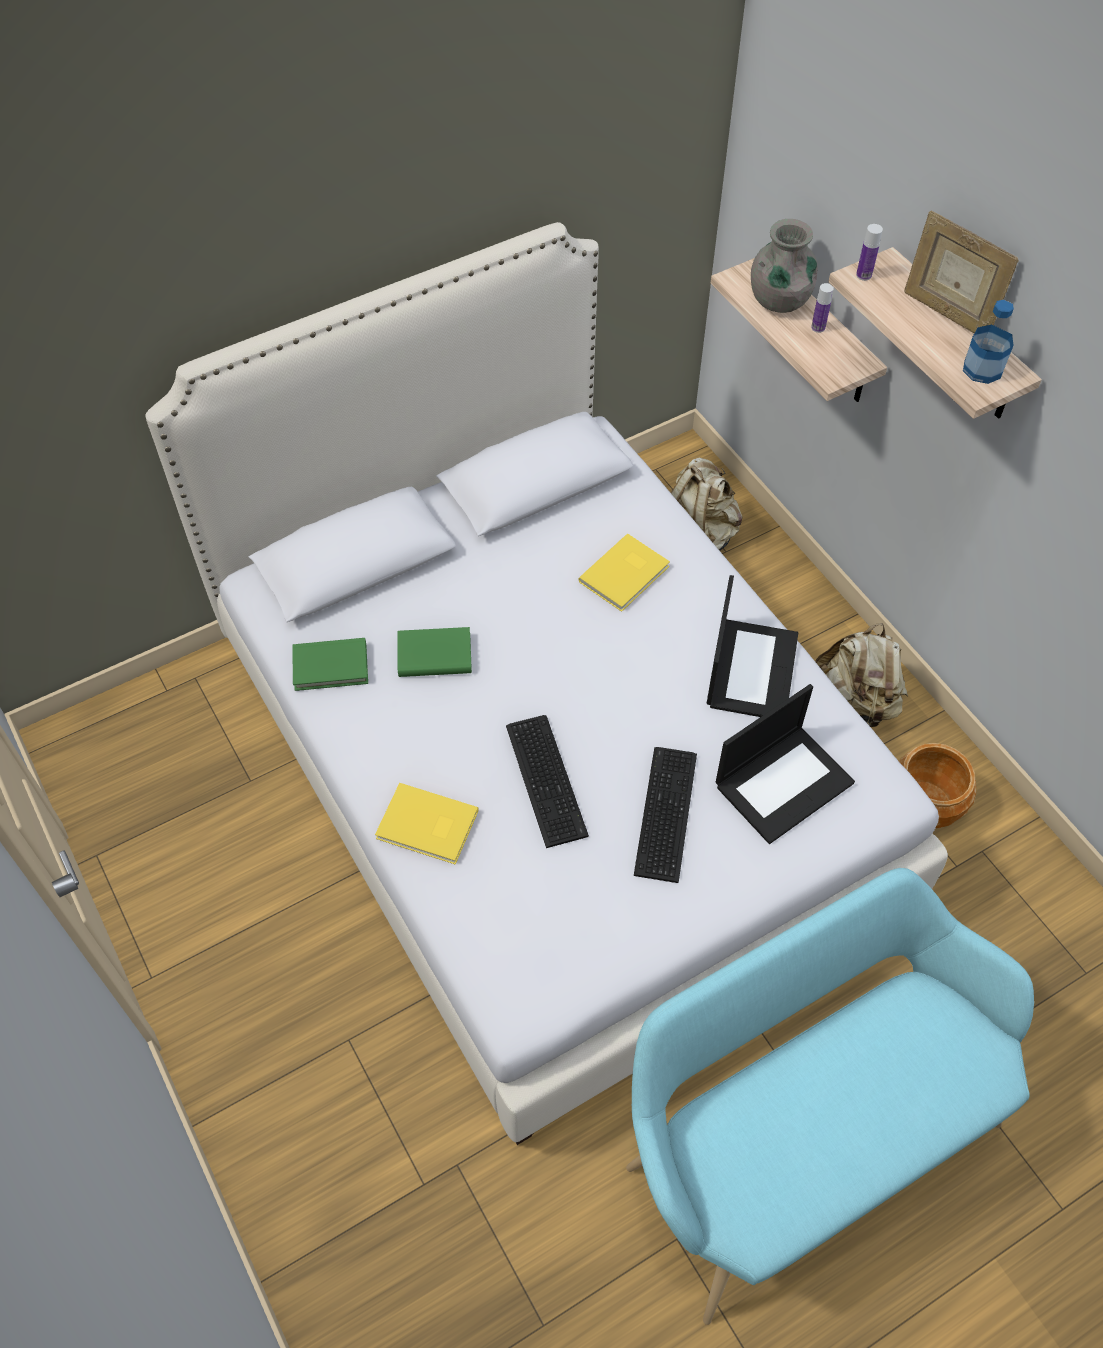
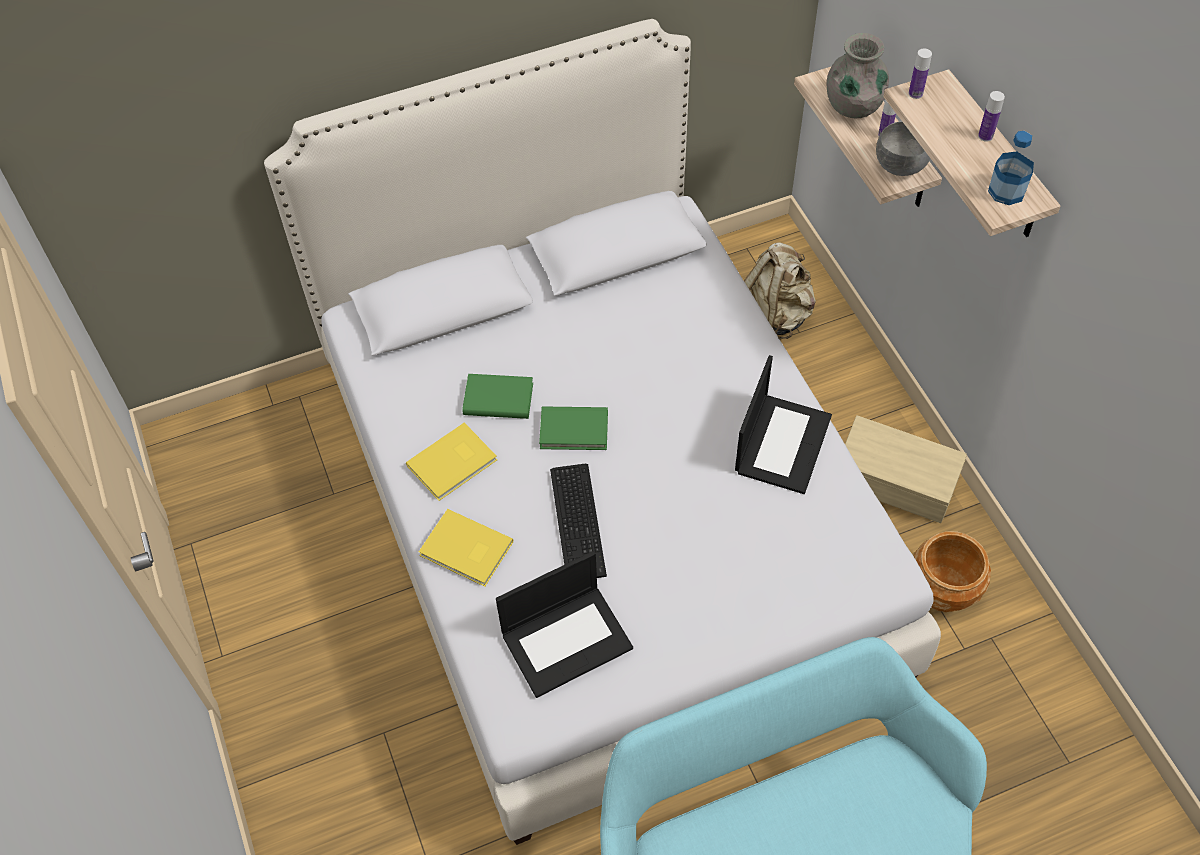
camera: 10 degrees right, 0 degrees up
green book [292,638,368,691] -> green book moved to [539,407,608,450]
yellow book [578,533,670,612] -> yellow book moved to [406,423,497,501]
keyboard [634,747,697,883] -> none
laptop [716,684,855,844] -> laptop moved to [496,551,633,698]
beige backpack [815,623,908,727] -> beige storage box [845,415,967,523]
picture frame [904,211,1019,333] -> bottle [978,91,1005,142]
none -> grey bowl [876,121,931,176]

